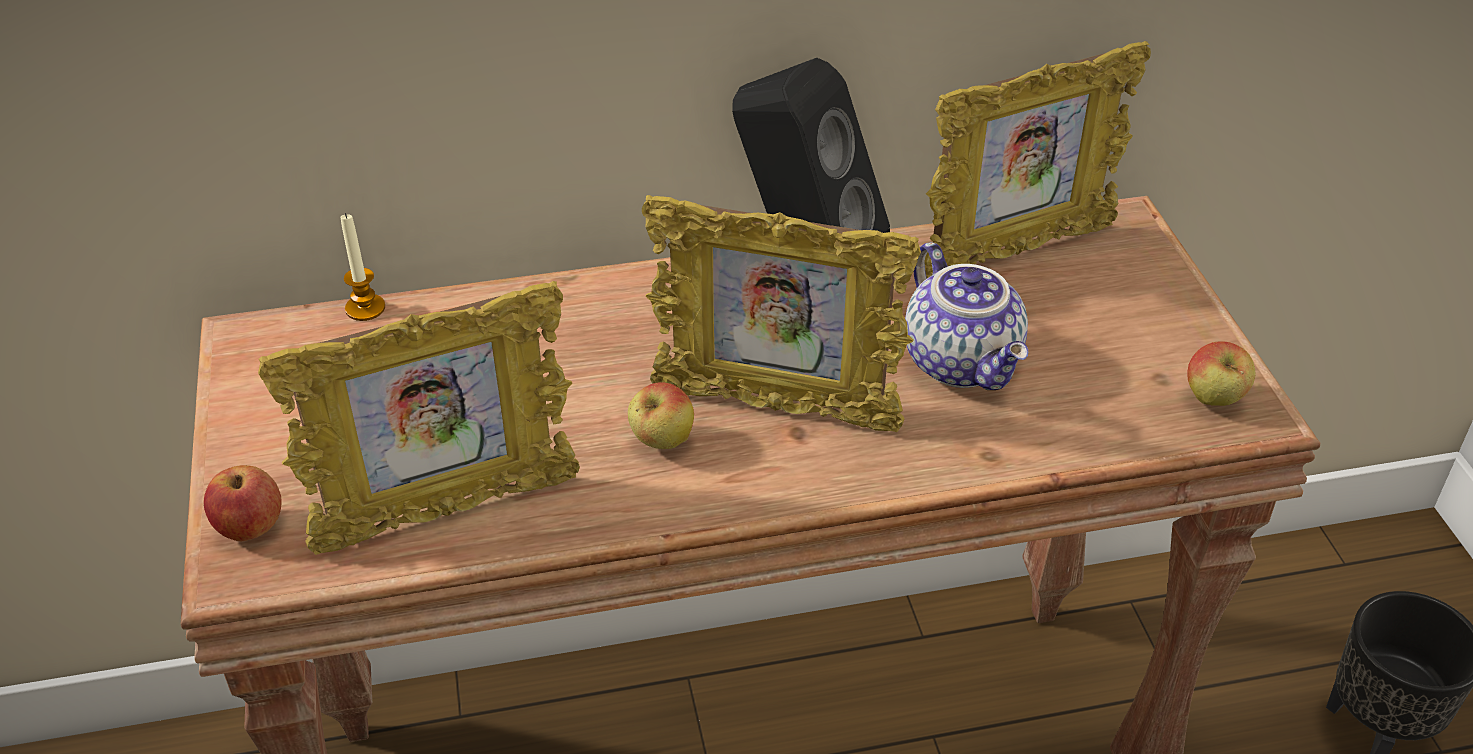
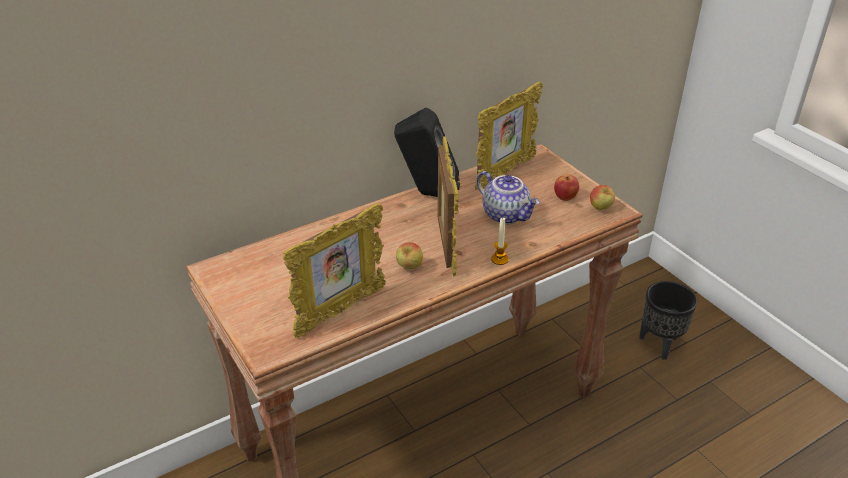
camera: 20 degrees left, 5 degrees down
apple [204,465,282,541] -> apple moved to [554,174,579,201]
candle [340,213,385,321] -> candle moved to [491,218,509,265]
picture frame [642,195,921,432] -> picture frame turned 90 degrees counterclockwise [437,136,459,277]

